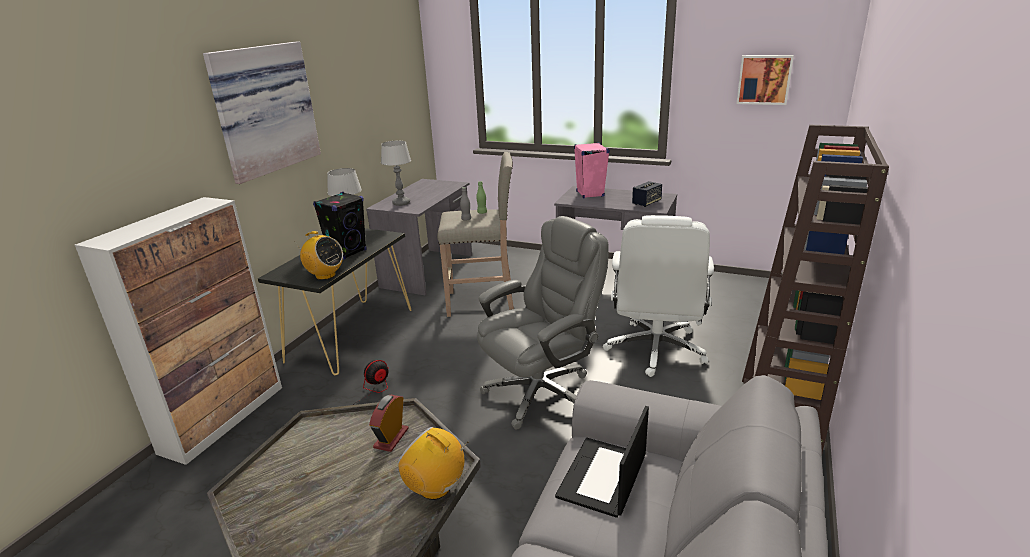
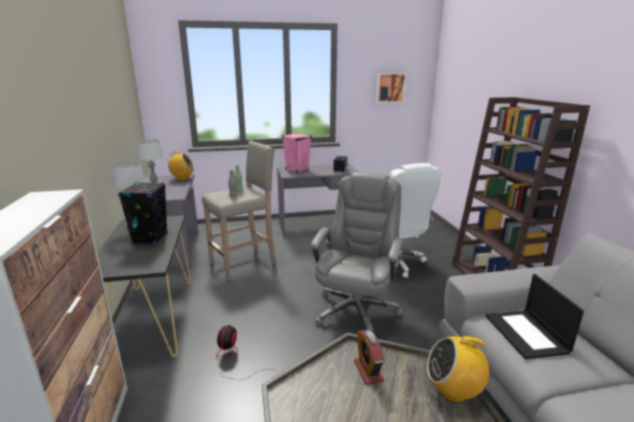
camera: 35 degrees left, 5 degrees down
picture [203,41,321,184] -> none
radio [294,231,343,280] -> radio moved to [165,151,194,180]

